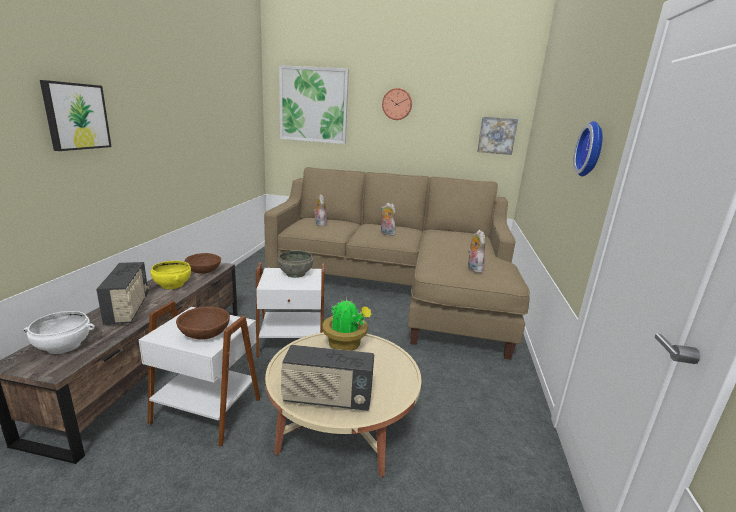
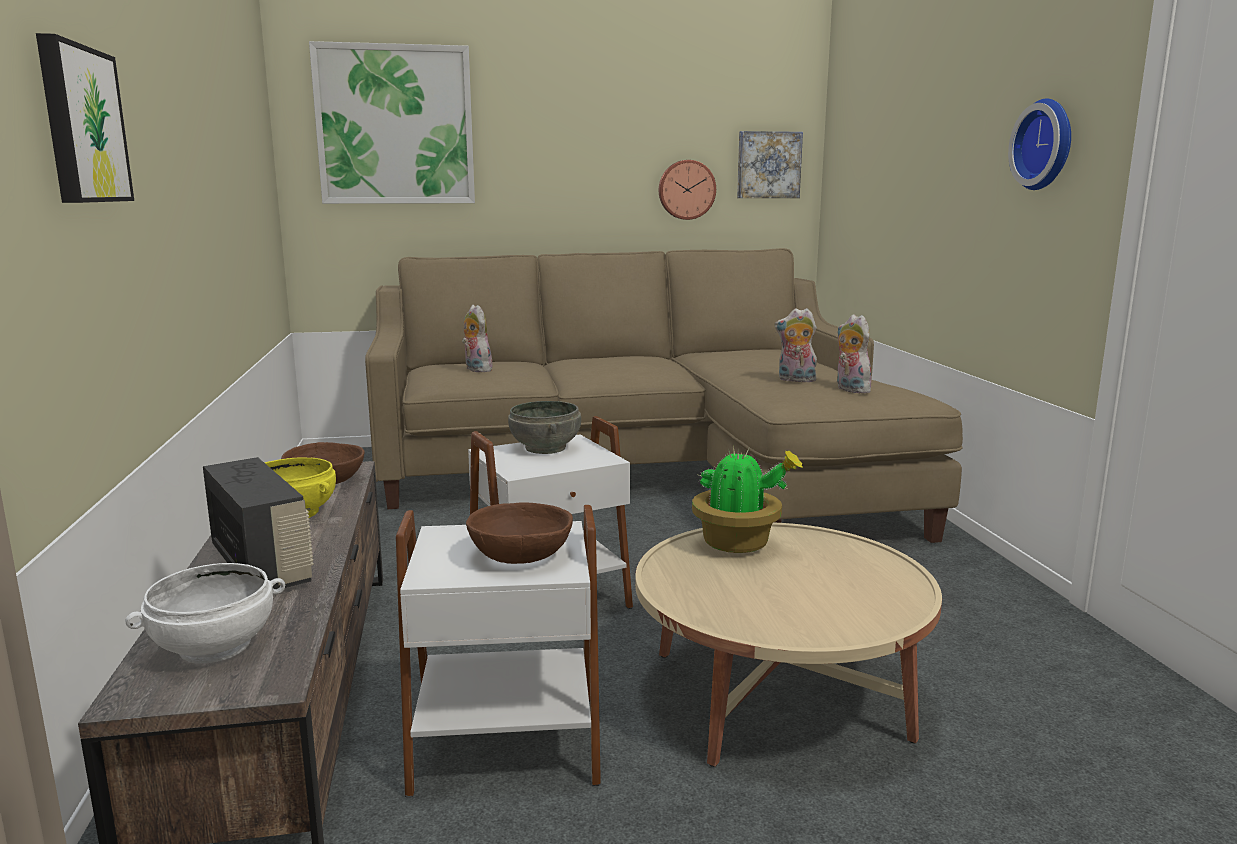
camera: 20 degrees left, 5 degrees down
radio [281,345,374,411] -> none
plush toy [380,203,396,236] -> plush toy moved to [775,308,817,382]
wall clock [382,88,412,120] -> wall clock moved to [659,160,716,220]

